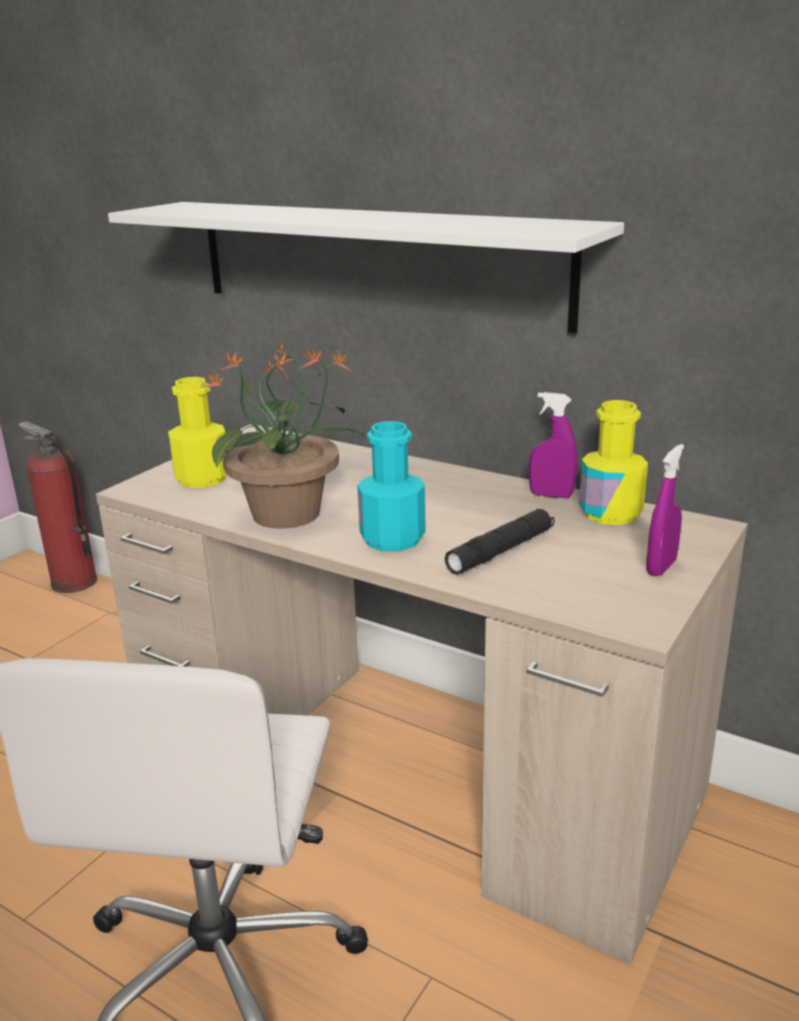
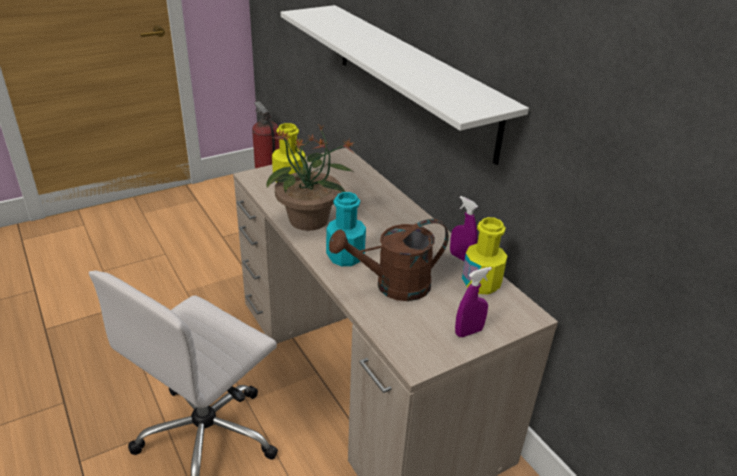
camera: 25 degrees right, 10 degrees up
black flashlight [445,509,555,575] -> brown watering can [329,219,449,301]

